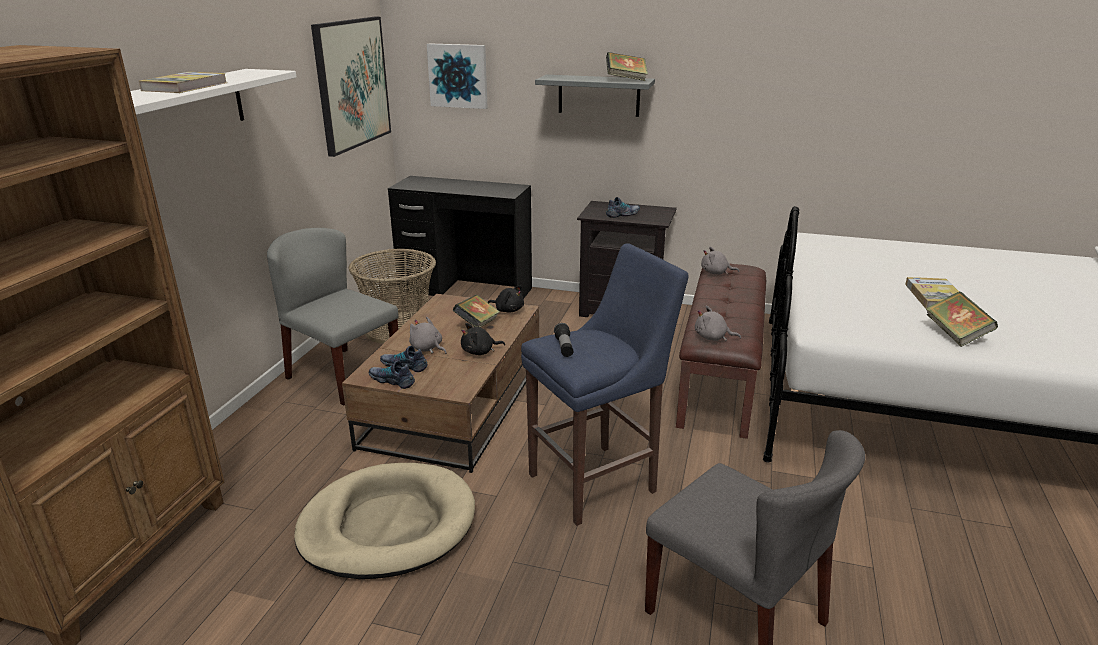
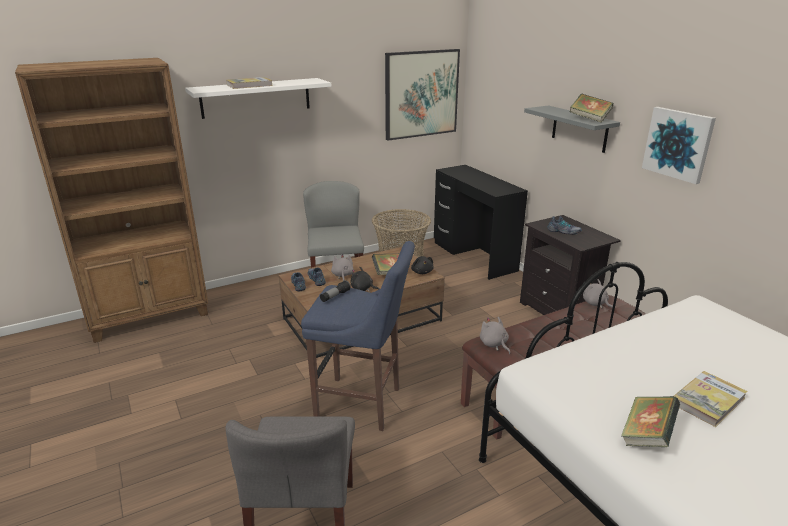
camera: 45 degrees right, 0 degrees up
beige dog bed [294,463,475,579] -> none
picture [427,43,488,109] -> picture moved to [642,107,716,184]

